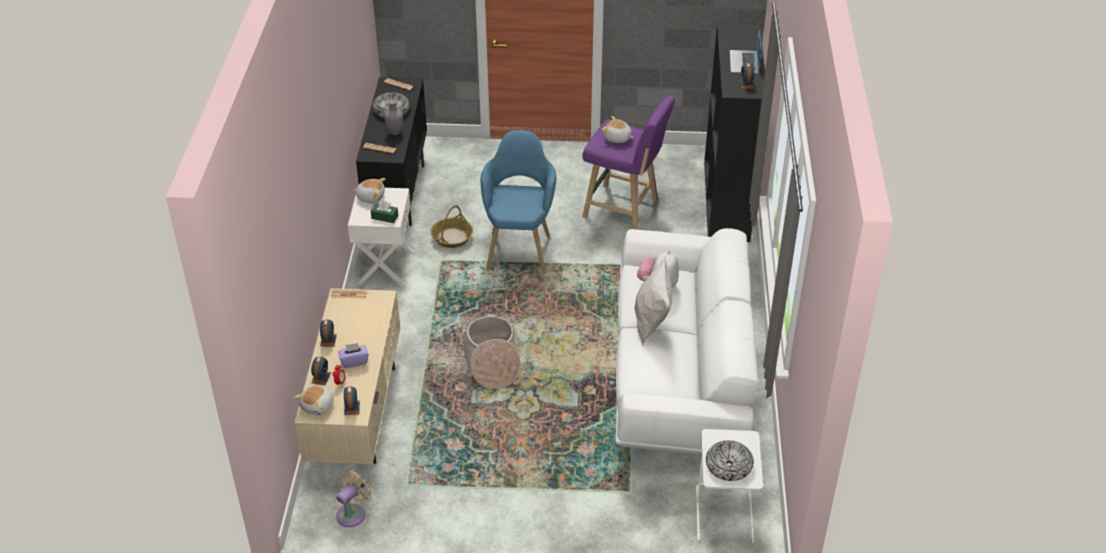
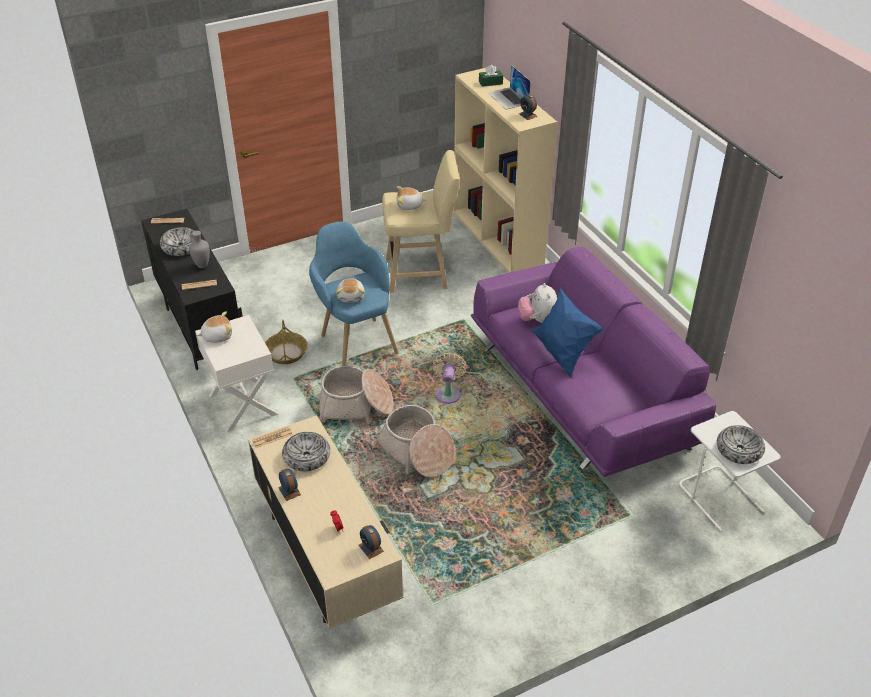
camera: 30 degrees left, 0 degrees up
plush toy [294,385,334,415] -> plush toy moved to [336,278,365,302]
alarm clock [311,357,331,385] -> none
beige fan [336,469,372,527] -> beige fan moved to [433,352,467,404]
purple tissue box [338,343,369,368] -> none
green tissue box [371,200,398,223] -> green tissue box moved to [479,65,503,87]
purple stool [582,96,675,230] -> beige stool [382,150,460,293]
white sofa [615,228,758,455] -> purple sofa [471,247,716,477]
white pillow [634,255,672,346] -> blue pillow [531,286,603,378]
black bookcase [704,23,765,242] -> beige bookcase [454,67,557,273]
none -> bowl [282,432,330,471]
none -> basket [319,366,393,424]

